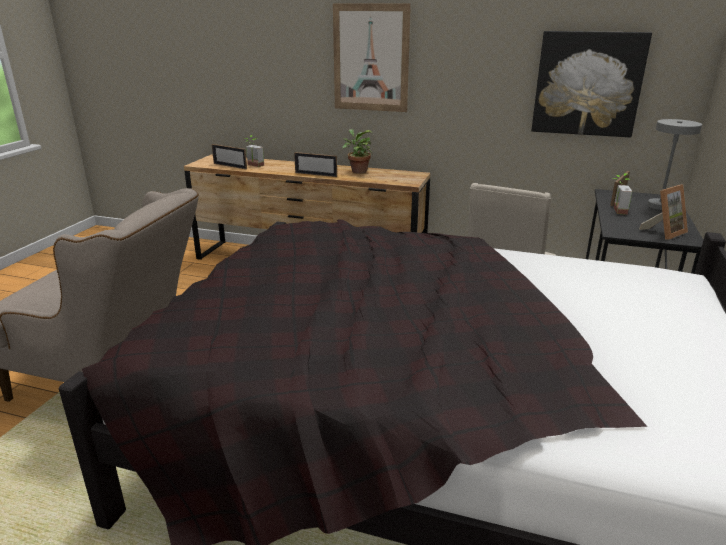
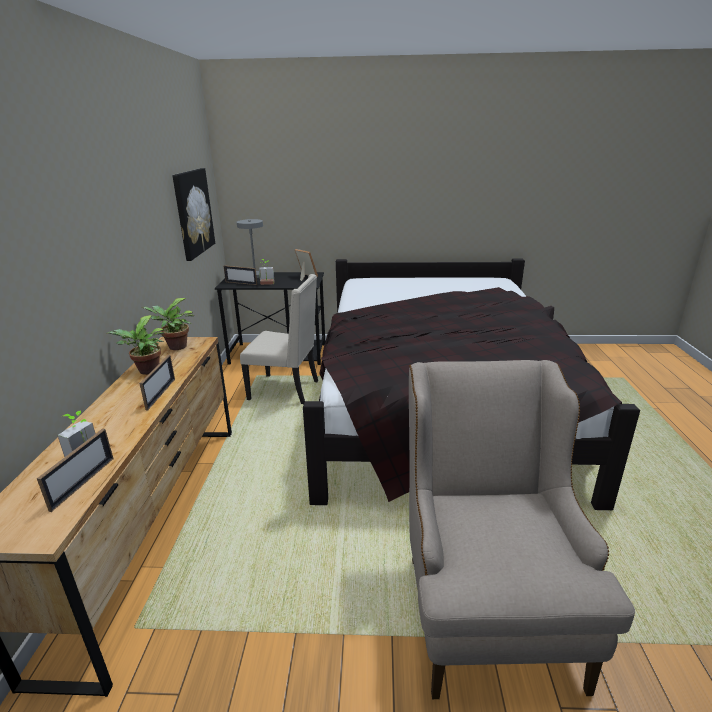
camera: 105 degrees left, 0 degrees up
picture [333,4,411,112] -> none
none -> potted plant [142,298,195,350]

